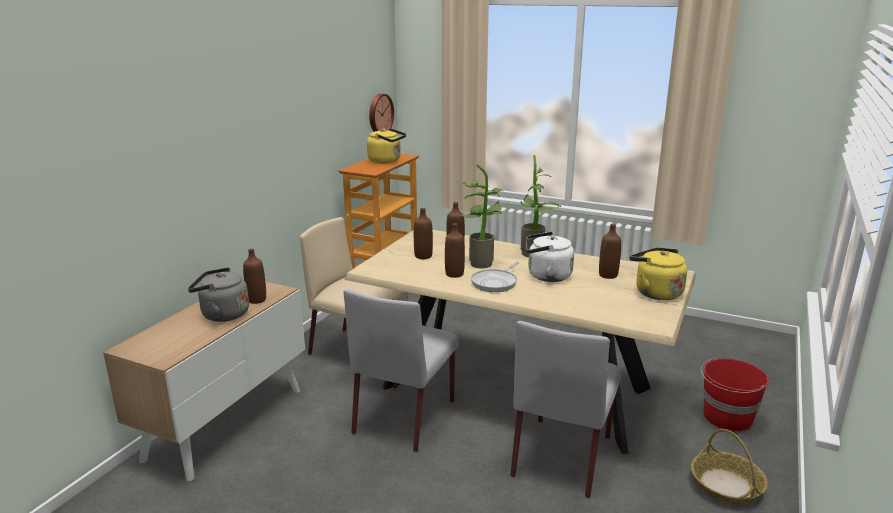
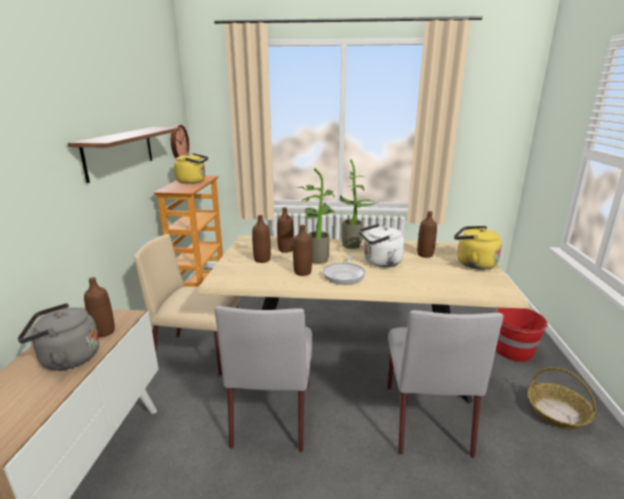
camera: 20 degrees left, 0 degrees up
none -> shelf [68,127,180,183]

